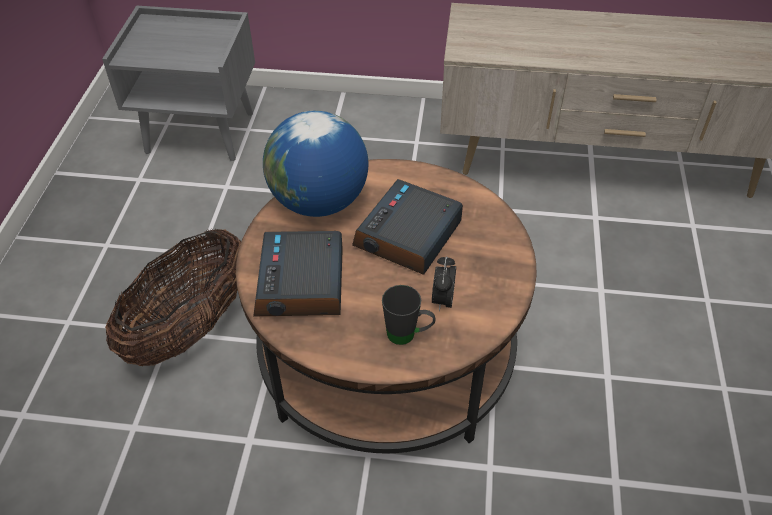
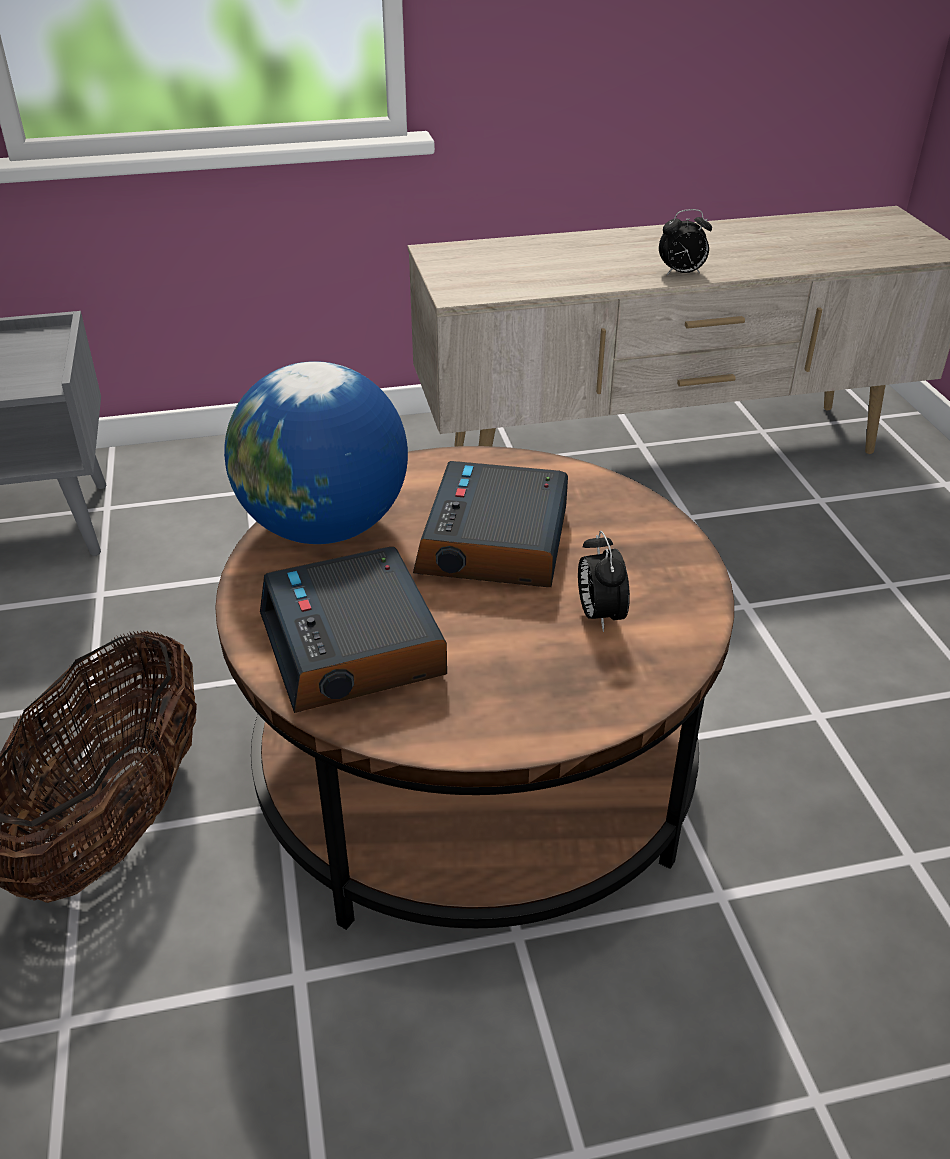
camera: 20 degrees left, 10 degrees down
black mug [382,285,435,345] -> none
none -> alarm clock [659,209,712,275]

